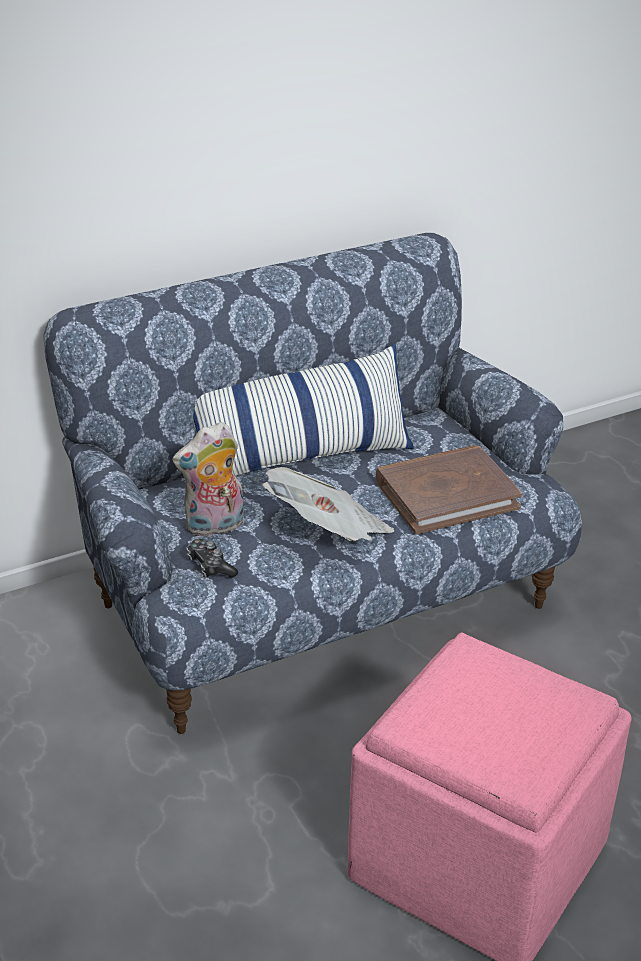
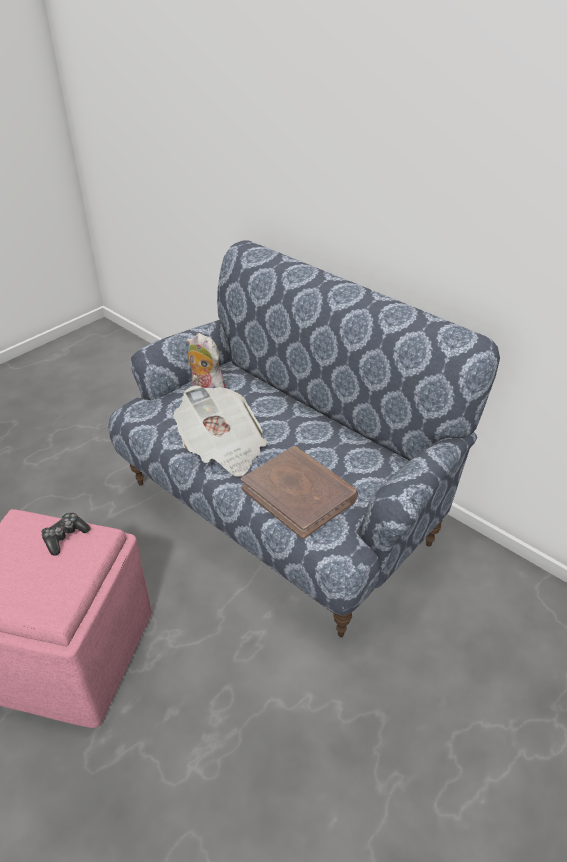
camera: 70 degrees right, 5 degrees up
game controller [187,539,238,578] -> game controller moved to [41,513,91,555]
pillow [193,344,414,476] -> none

